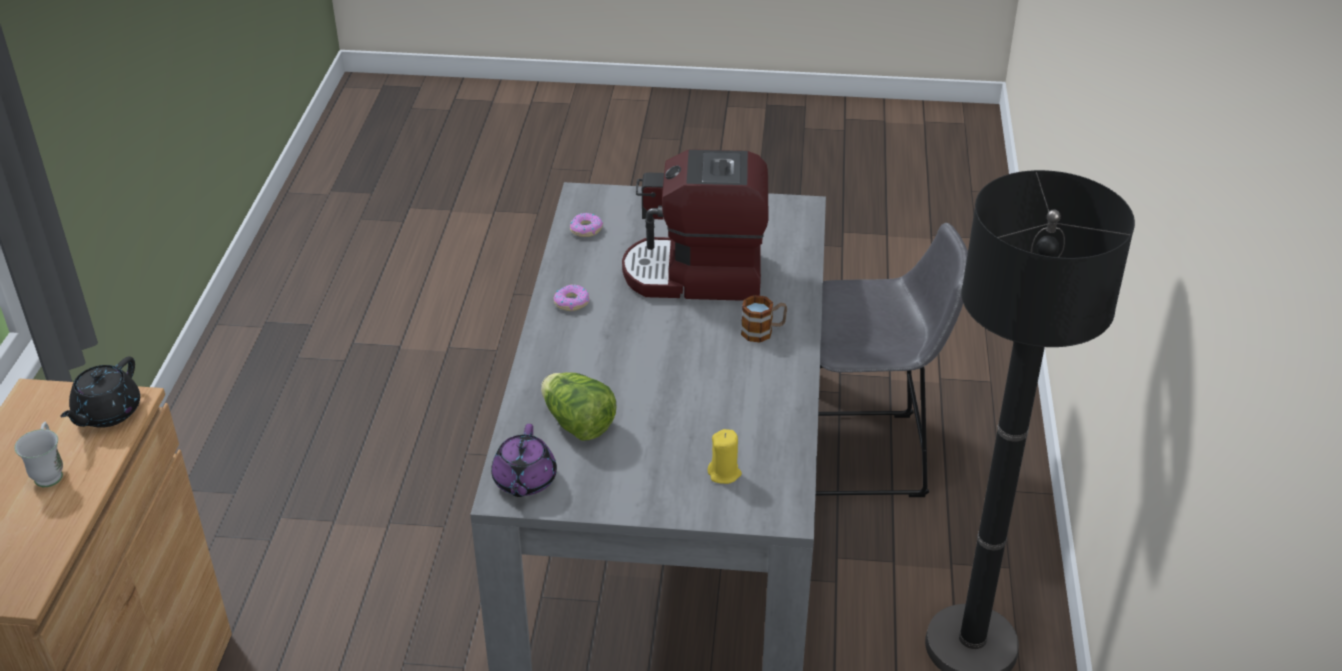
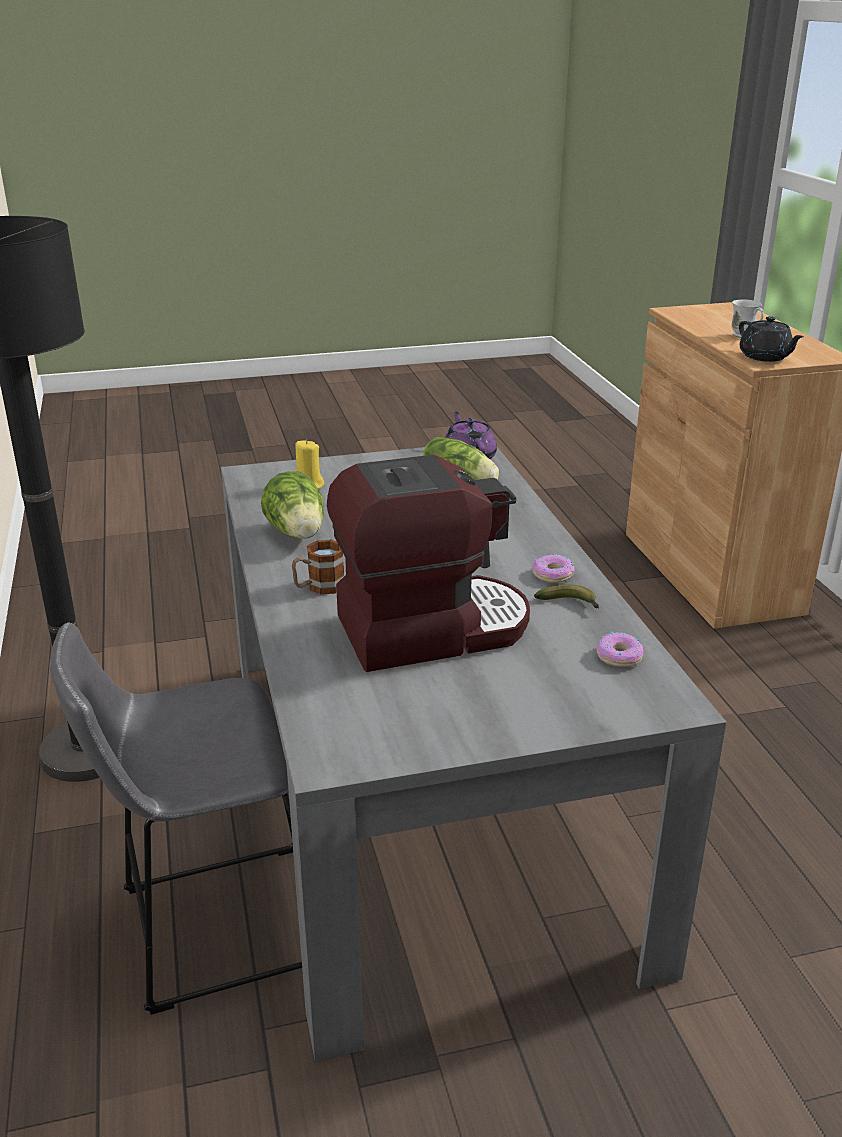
camera: 160 degrees right, 10 degrees down
black teapot [60,357,140,428] -> black teapot turned 150 degrees clockwise [739,316,804,362]
none -> lettuce [261,471,324,539]
none -> banana [534,585,599,608]

